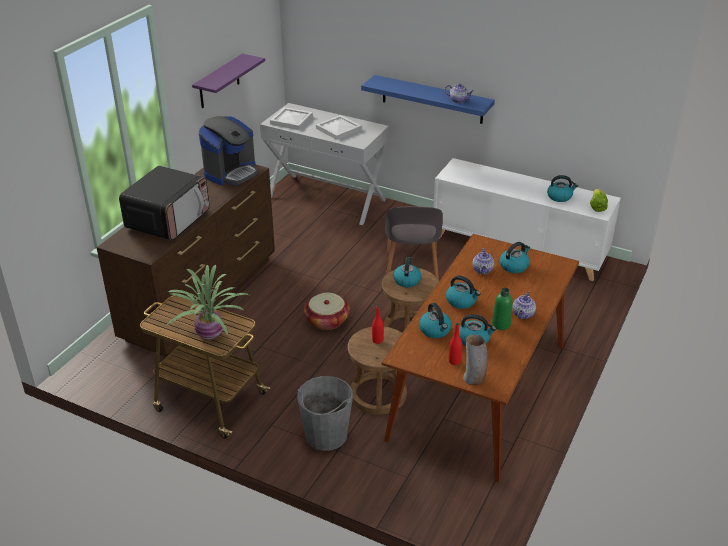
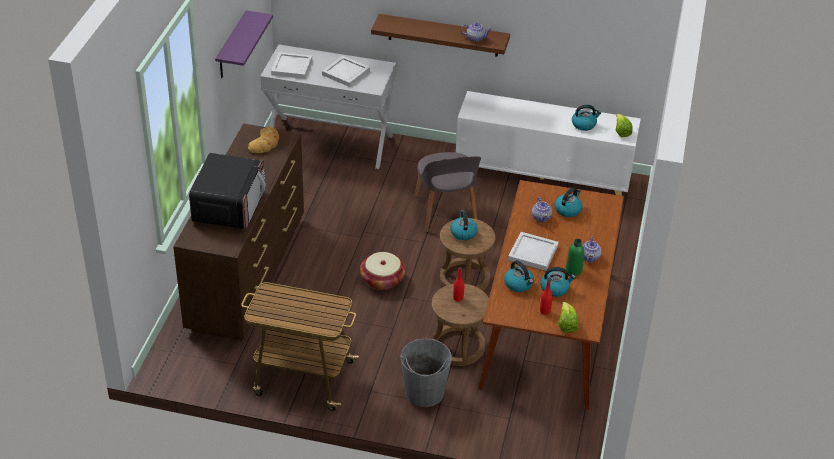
camera: 15 degrees left, 5 degrees up
potted plant [166,265,251,340] -> none
coffee machine [199,116,258,185] -> bread [248,127,279,153]
blue shelf [361,75,495,124] -> brown shelf [371,14,510,57]
kettle [446,276,481,309] -> white tray [508,232,559,271]
vase [463,334,488,385] -> lettuce [558,302,579,333]

